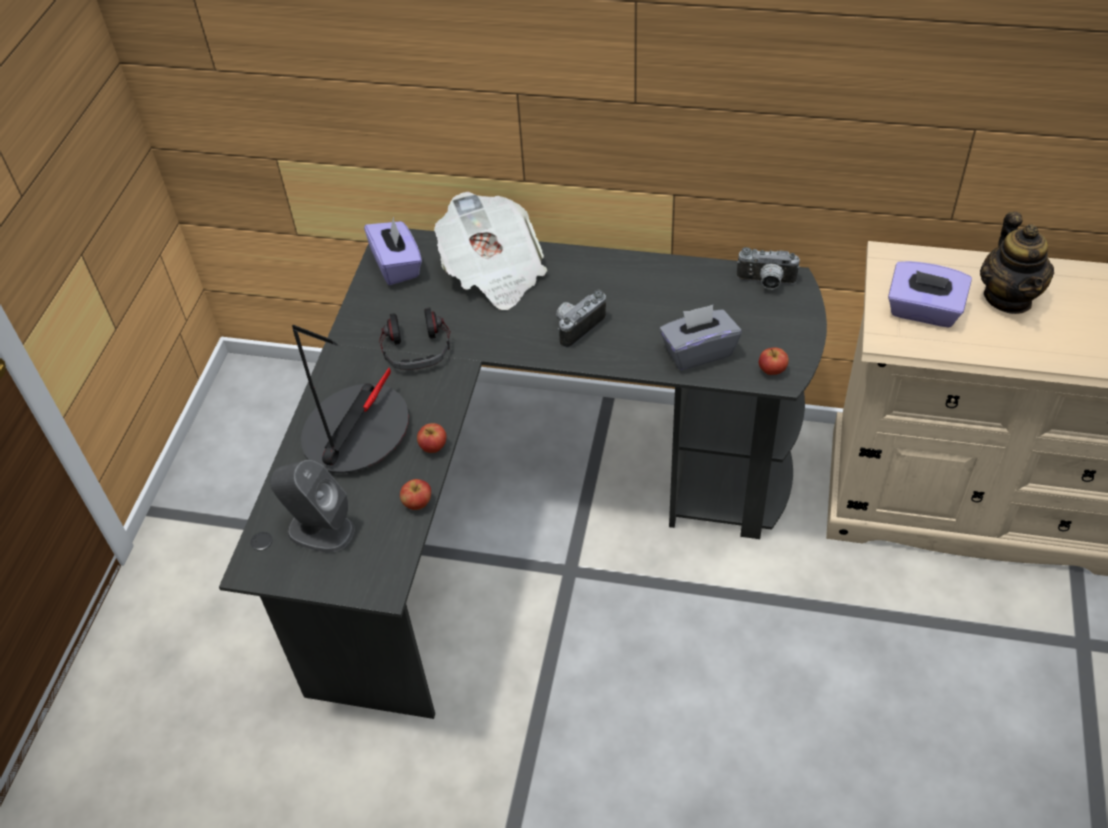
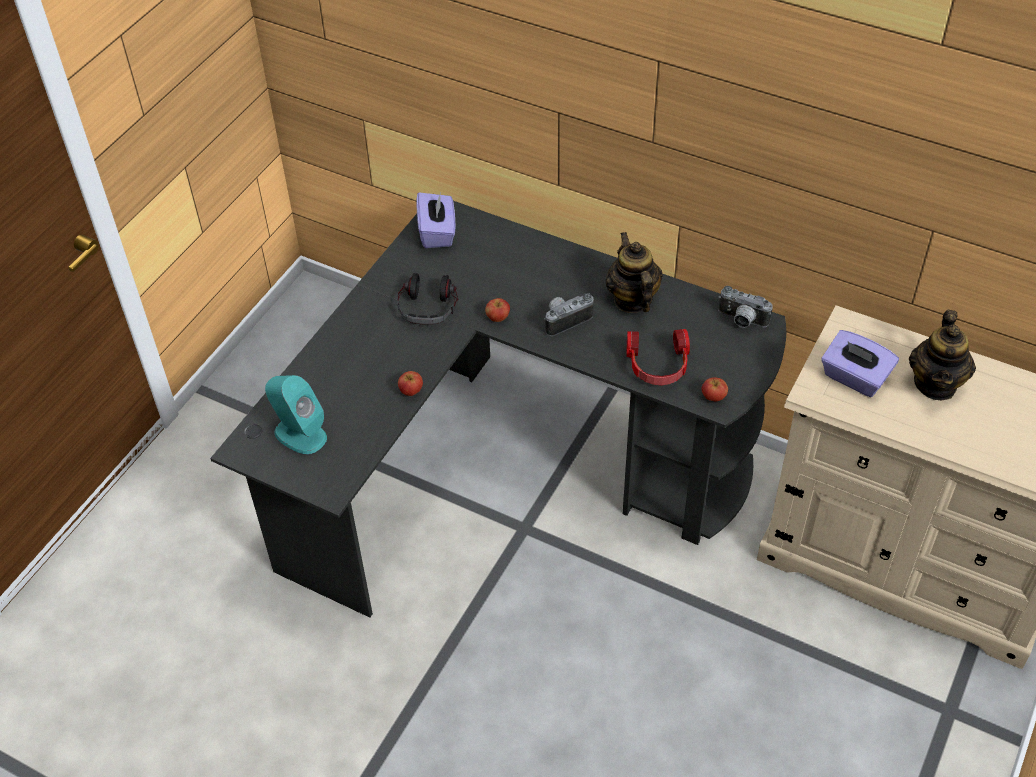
camera: 15 degrees right, 0 degrees up
grey speaker [270,460,355,552] -> turquoise speaker [265,375,327,454]
table lamp [292,325,409,473] -> none
apple [400,479,431,510] -> apple moved to [485,298,510,322]
newspaper [434,192,547,310] -> none
grey tissue box [659,305,741,370] -> headphones [626,329,690,385]
none -> teapot [606,232,663,313]

